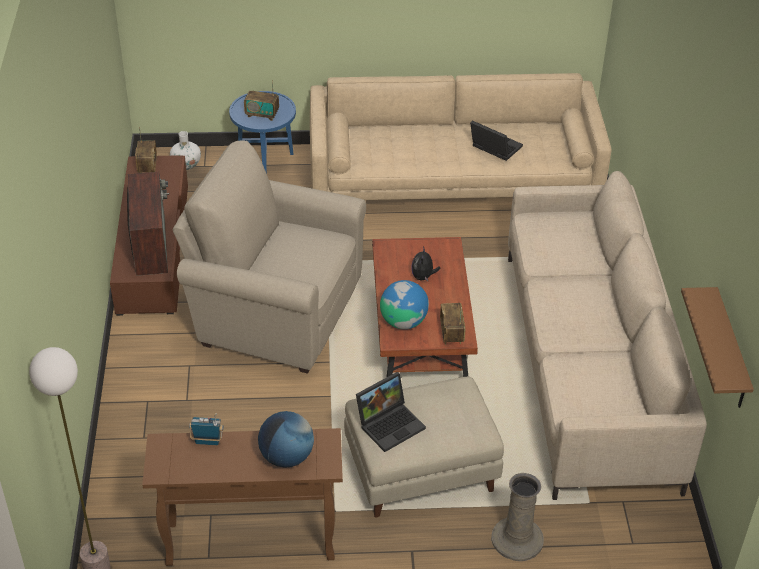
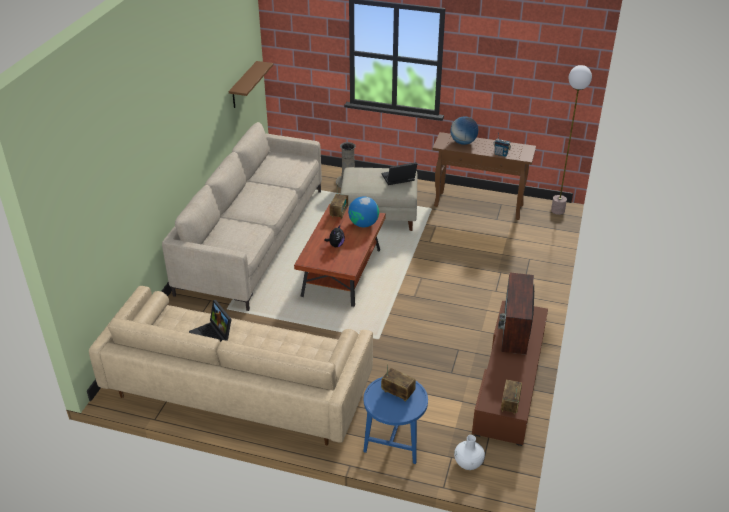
camera: 160 degrees left, 5 degrees down
beige armchair [172,140,366,374] -> none

